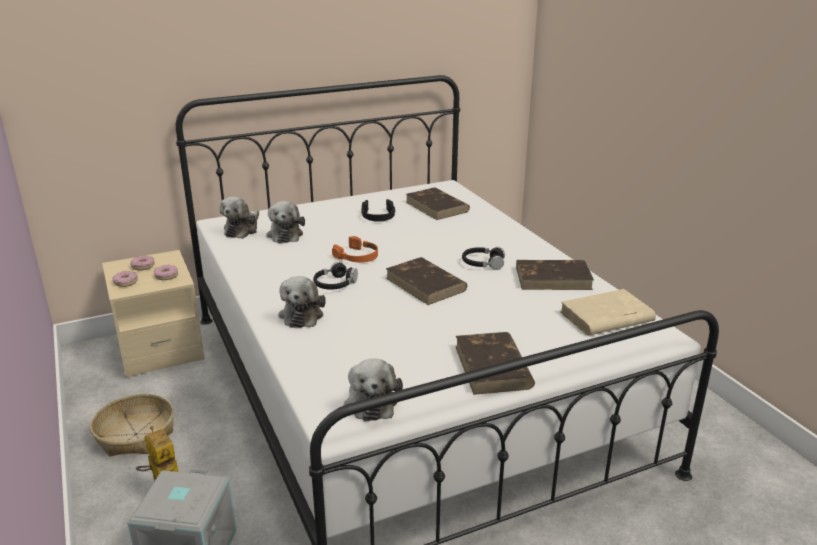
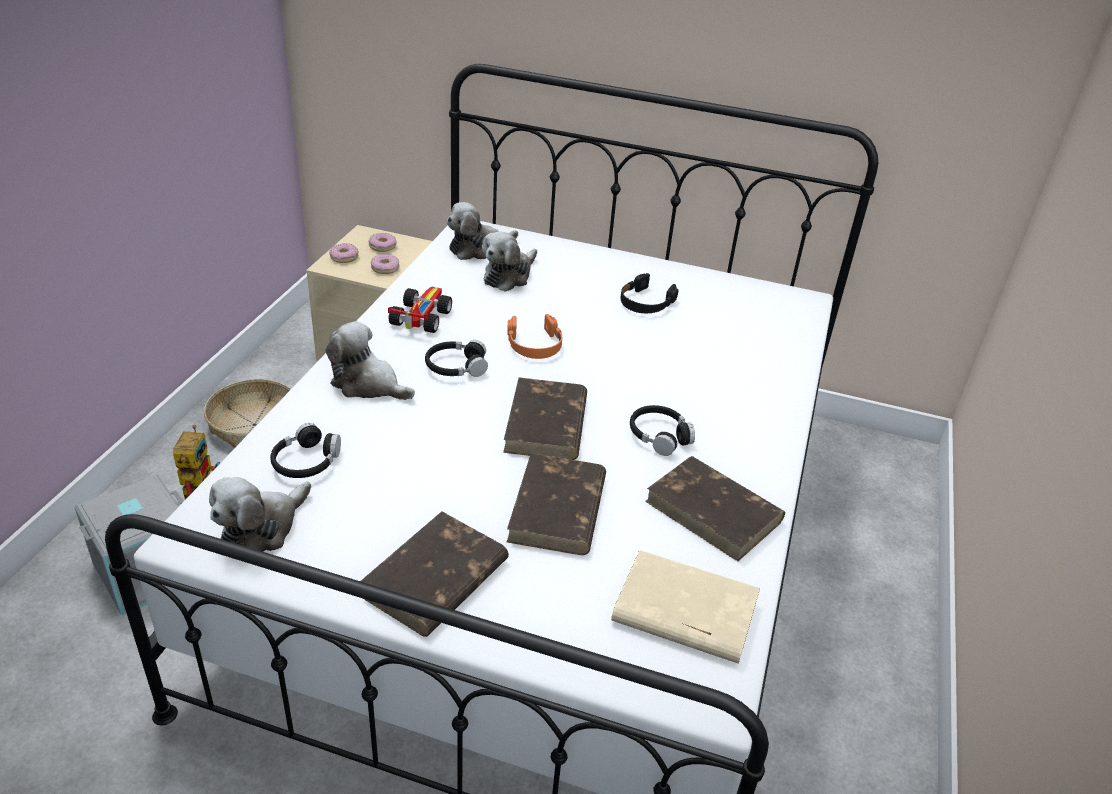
camera: 40 degrees right, 10 degrees up
plush toy [278,276,326,328] -> plush toy turned 75 degrees clockwise [326,321,415,400]
brown book [406,187,470,220] -> brown book moved to [507,453,606,555]
none -> black headphones [270,423,341,478]
none -> toy car [388,286,452,333]

